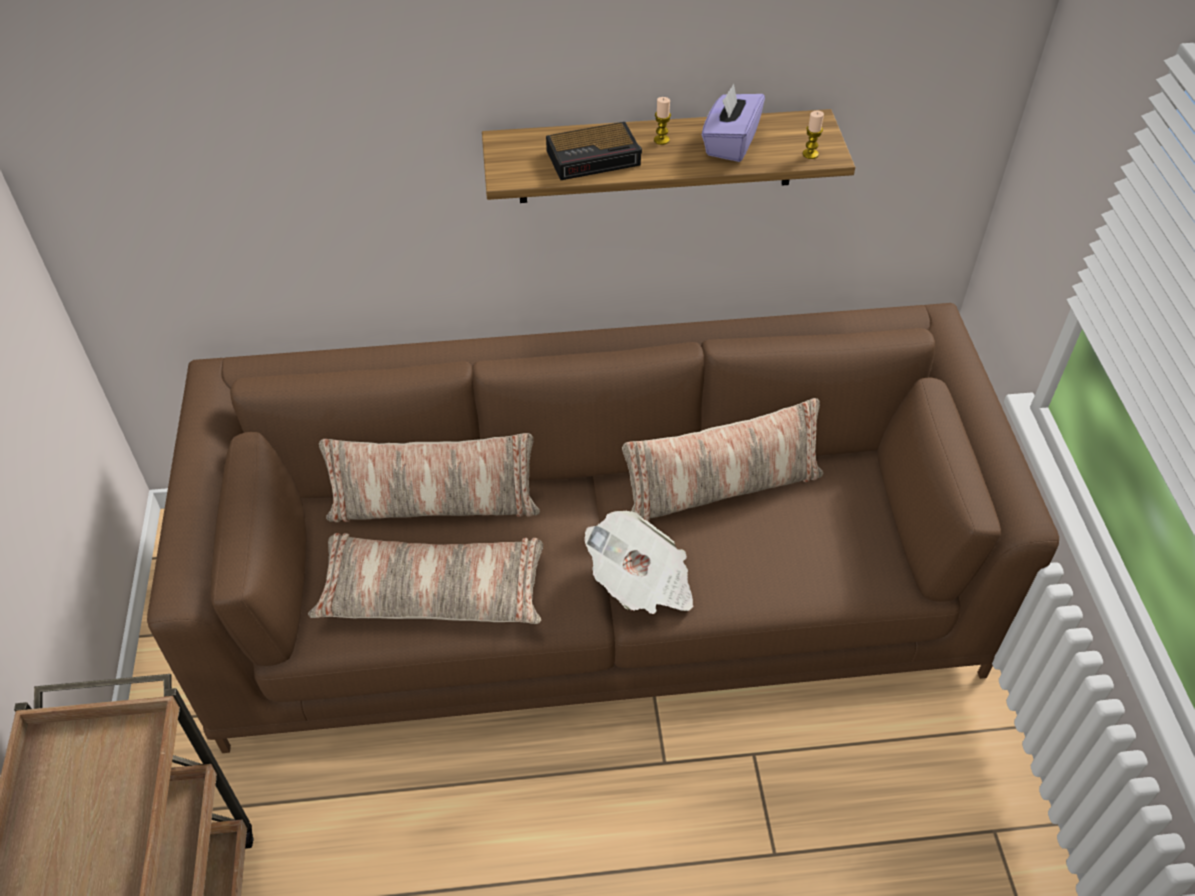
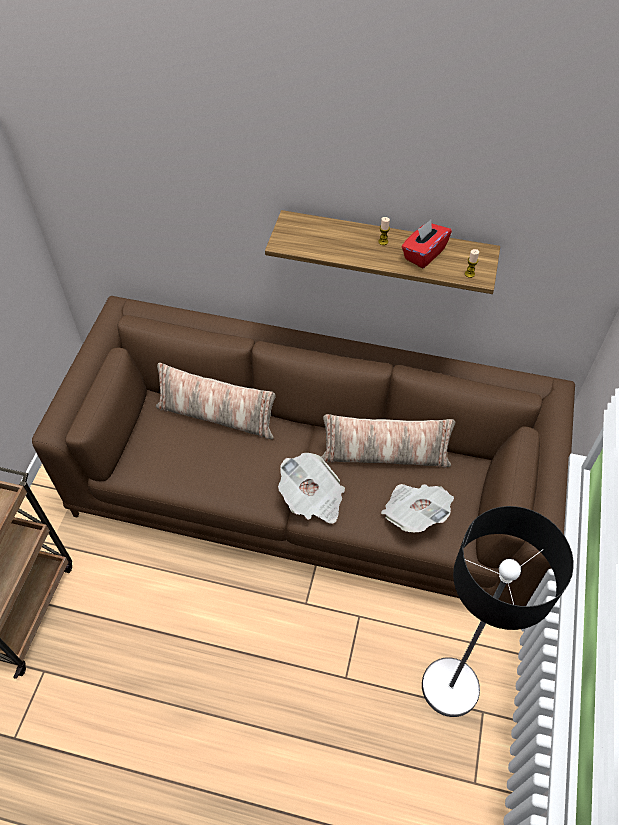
camera: 20 degrees right, 5 degrees up
pillow [308,533,543,624] -> none
alarm clock [546,122,642,180] -> none
purple tissue box [702,83,765,162] -> red tissue box [402,220,452,268]
none -> newspaper [381,484,454,532]
none -> floor lamp [422,506,573,717]

